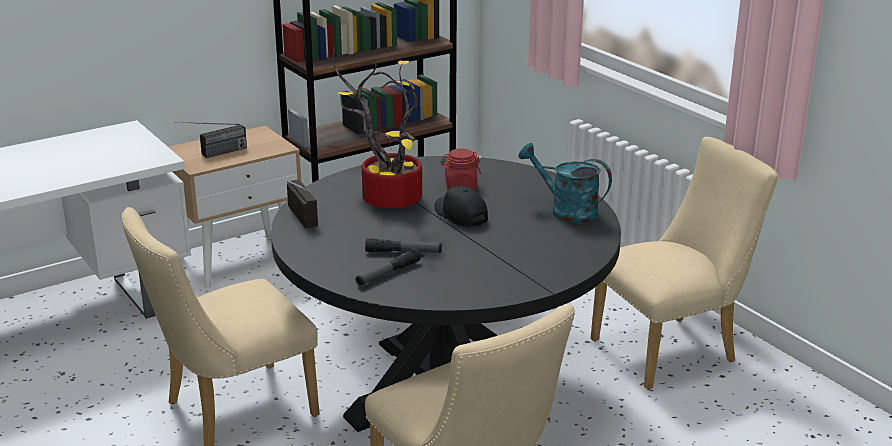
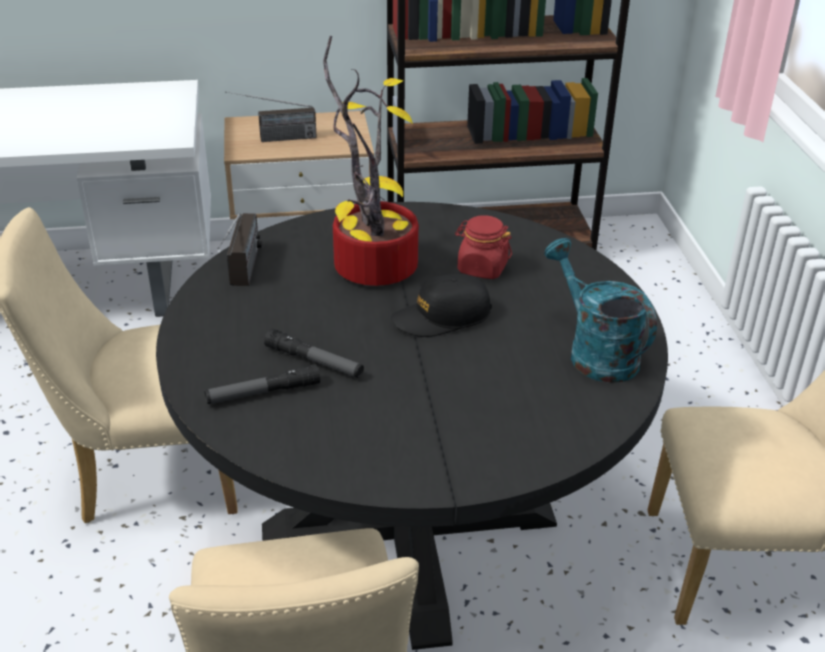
camera: 25 degrees right, 10 degrees up
black cap [434,186,488,227] -> black cap turned 105 degrees counterclockwise [391,274,492,337]

